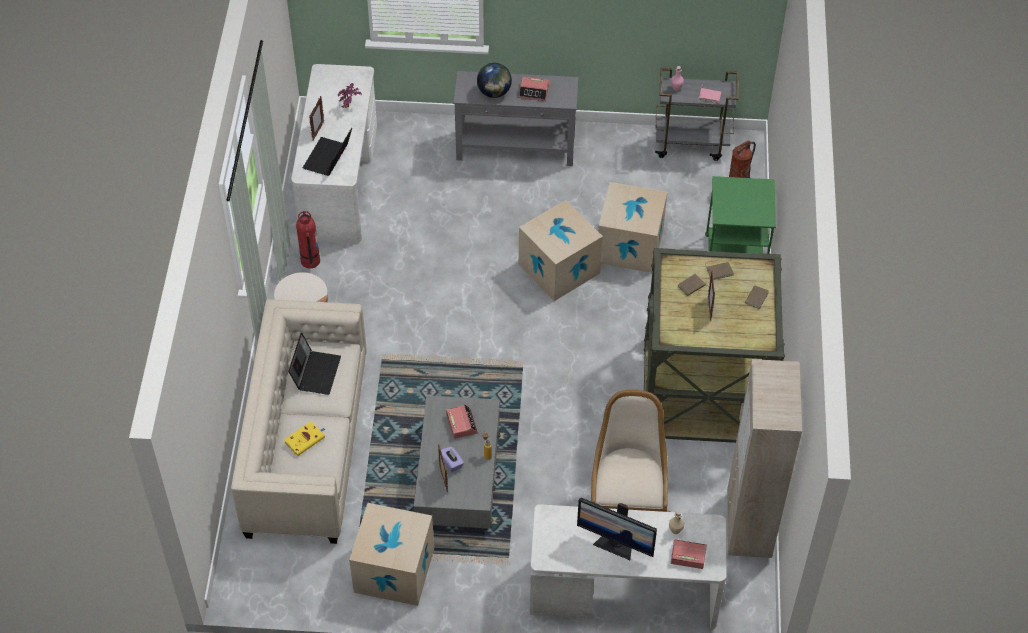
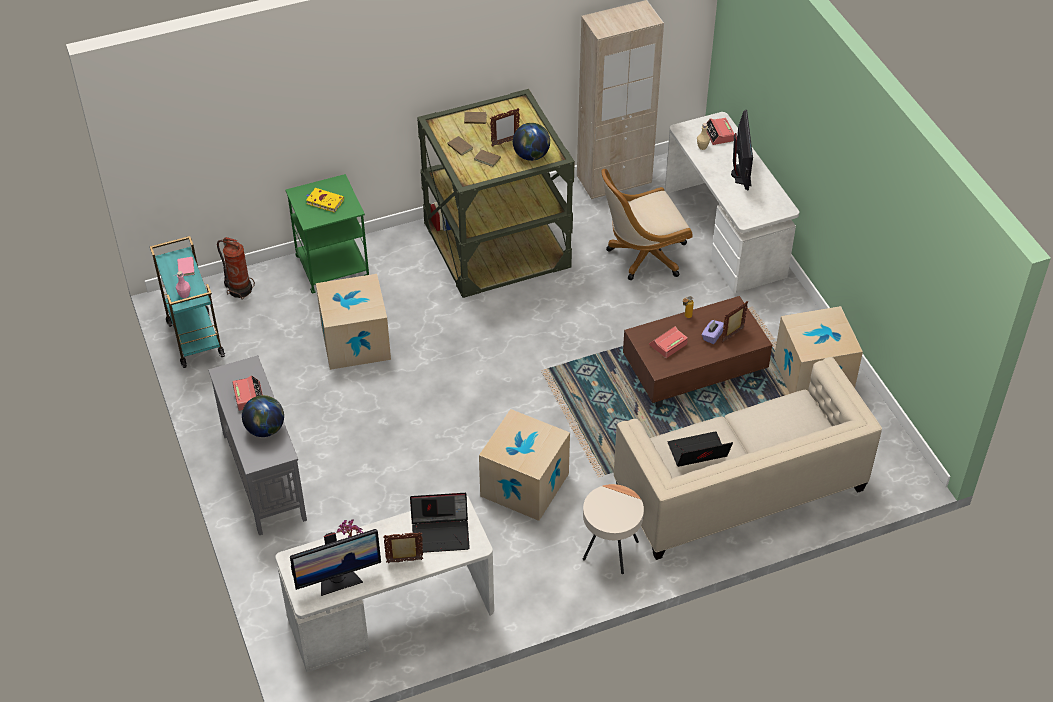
camera: 115 degrees left, 5 degrees down
yellow book [284,421,326,456] -> yellow book moved to [306,188,344,213]
fire extinguisher [296,211,320,268] -> none
grey coffee table [414,395,500,530] -> brown coffee table [623,296,772,408]
cardboard box [519,200,603,301] -> cardboard box moved to [479,409,570,521]
grey cart [655,68,739,161] -> turquoise cart [150,236,225,368]
none -> monitor [290,529,381,596]
none -> globe [513,123,550,161]

